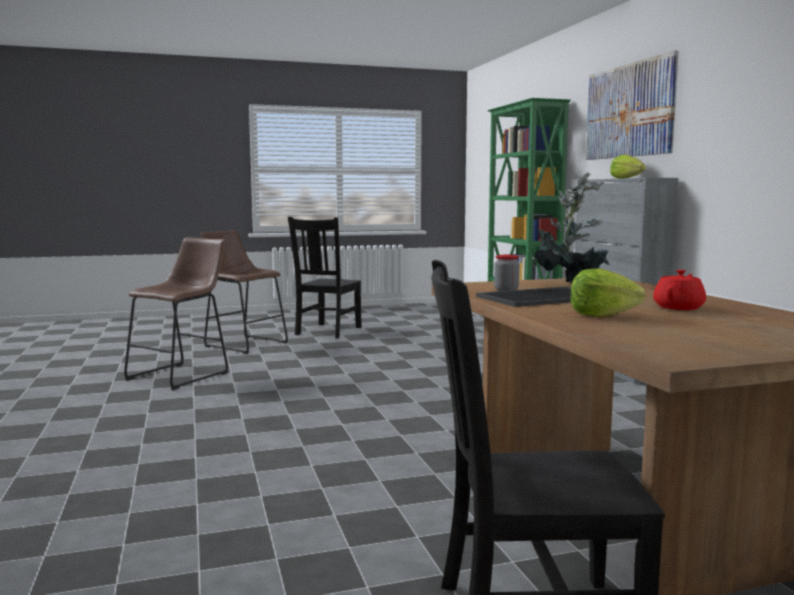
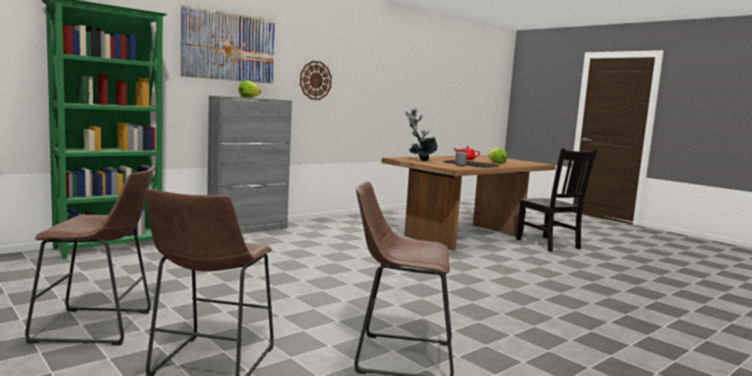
camera: 115 degrees left, 0 degrees up
black chair [288,217,362,338] -> brown stool [25,165,155,345]
none -> wall clock [300,61,332,100]

